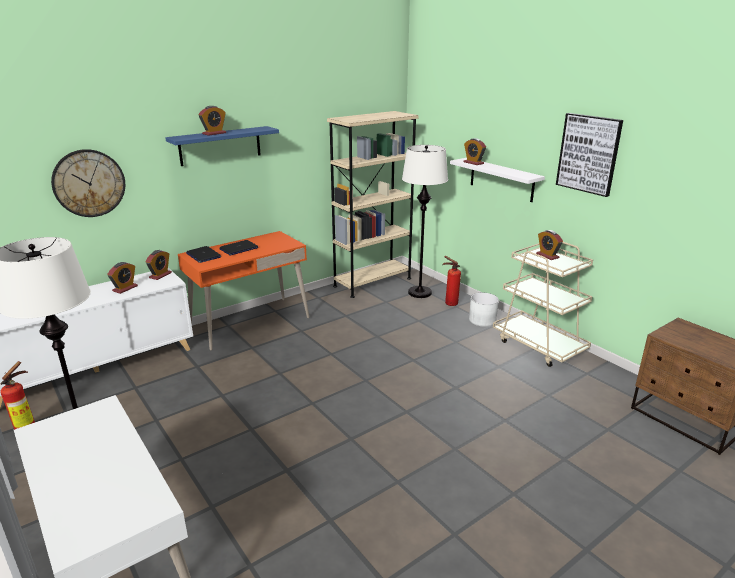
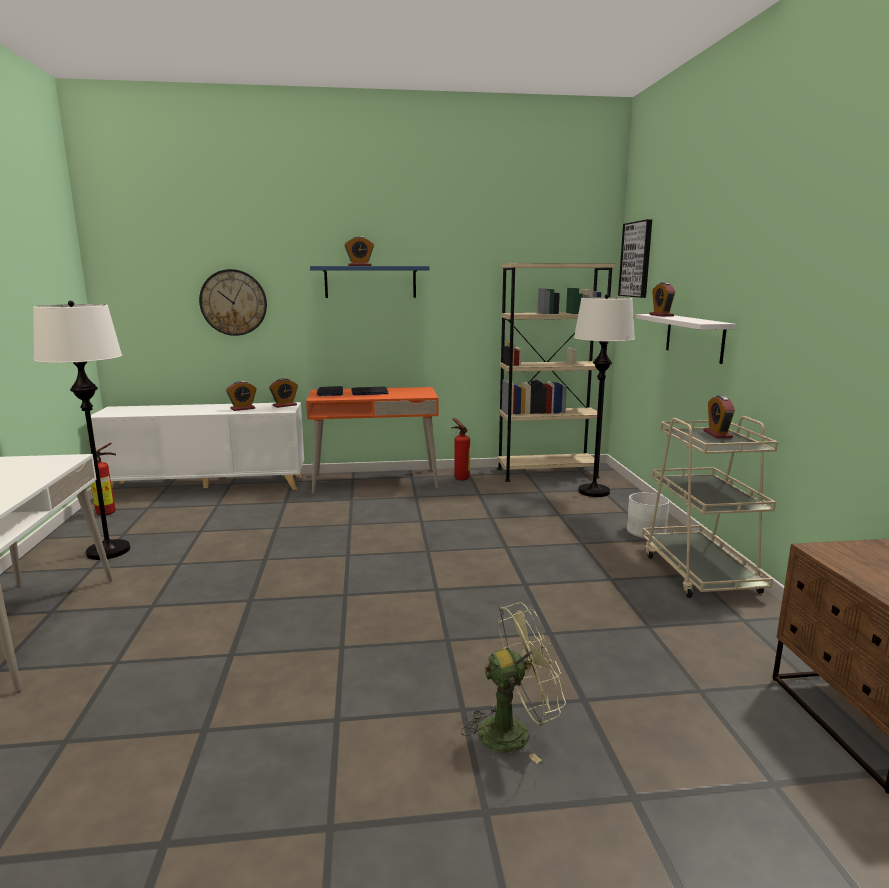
camera: 30 degrees right, 10 degrees down
fire extinguisher [442,256,461,306] -> fire extinguisher moved to [451,418,470,481]
picture [556,113,623,197] -> picture moved to [618,219,652,298]
none -> green fan [461,603,566,763]

